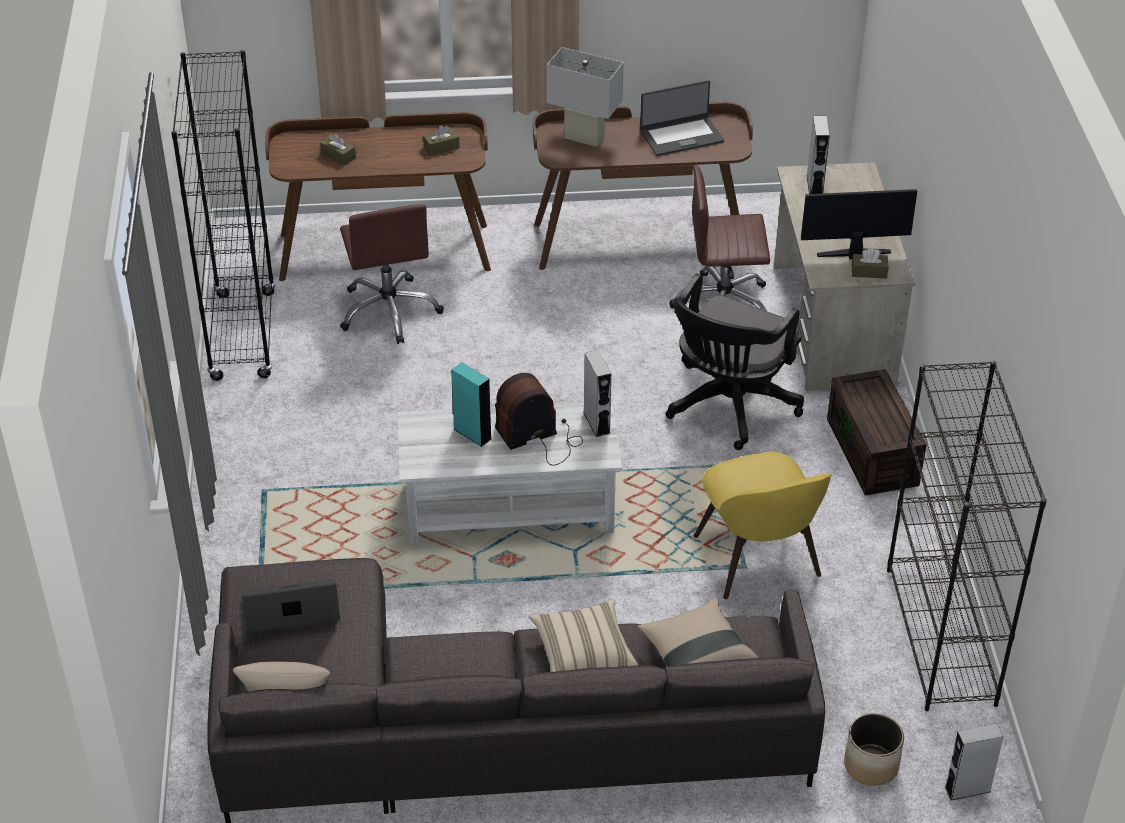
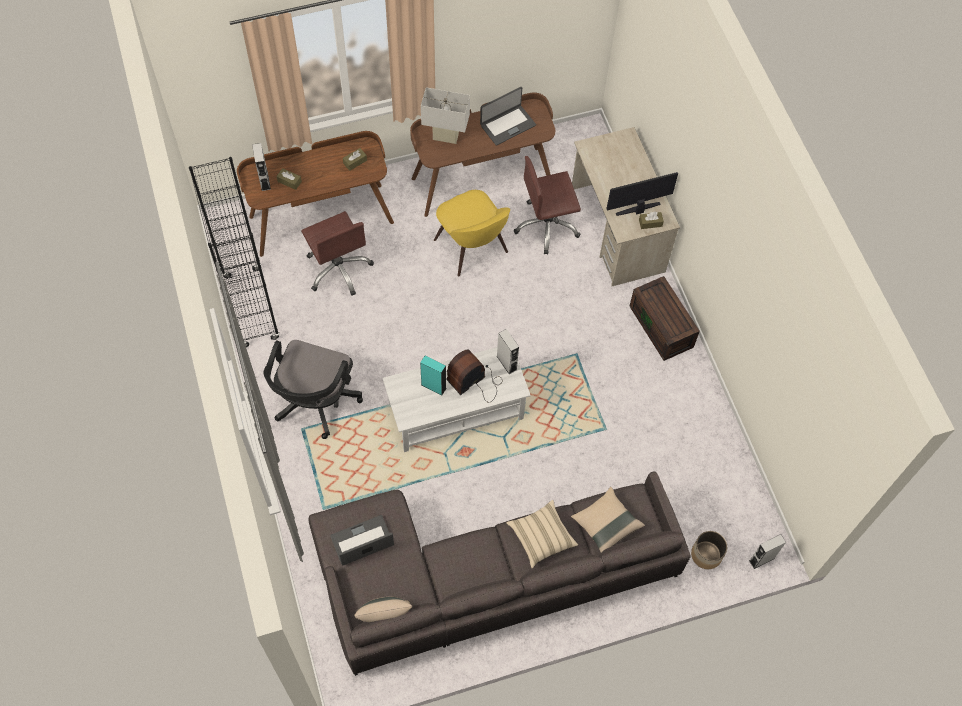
camera: 15 degrees left, 20 degrees up
black office chair [666,273,804,450] -> black office chair moved to [263,340,363,439]
yellow chair [693,452,832,599] -> yellow chair moved to [434,190,510,277]
grey speaker [806,116,830,194] -> grey speaker moved to [252,143,271,191]
black bookcase [887,361,1047,711] -> none

